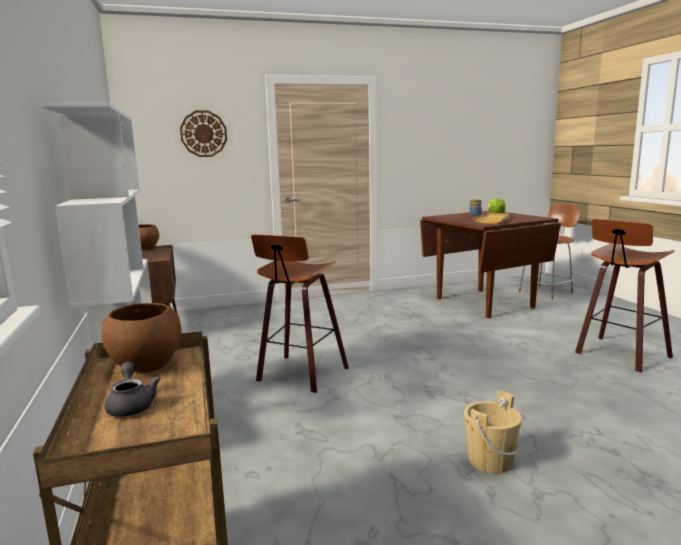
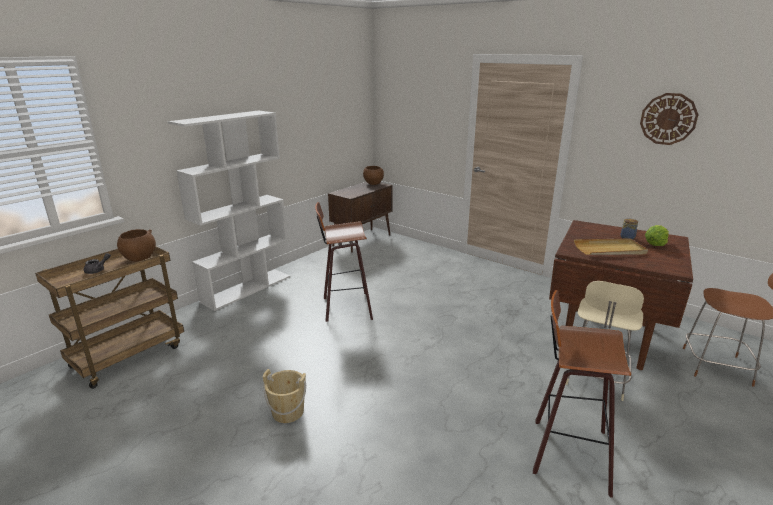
camera: 55 degrees right, 10 degrees up
wall clock [180,111,227,157] -> wall clock moved to [640,93,699,145]
none -> beige chair [566,281,644,401]

